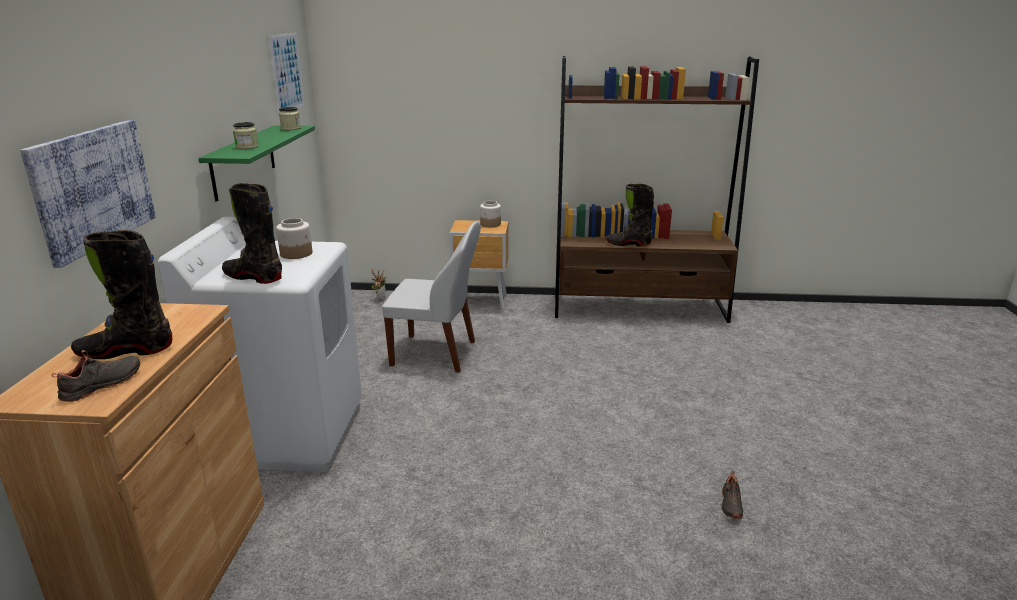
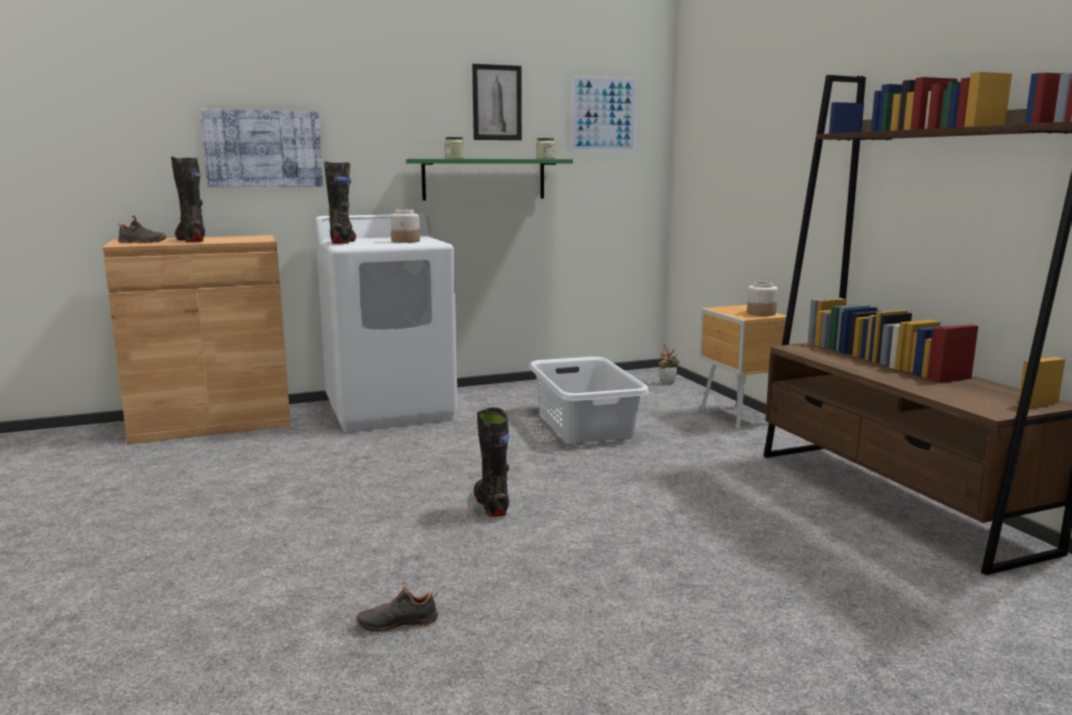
camera: 65 degrees right, 10 degrees down
white chair [382,221,481,373] -> grey laundry basket [529,357,649,443]
black boot [606,184,654,247] -> black boot moved to [474,407,510,517]
none -> picture [472,64,522,140]

